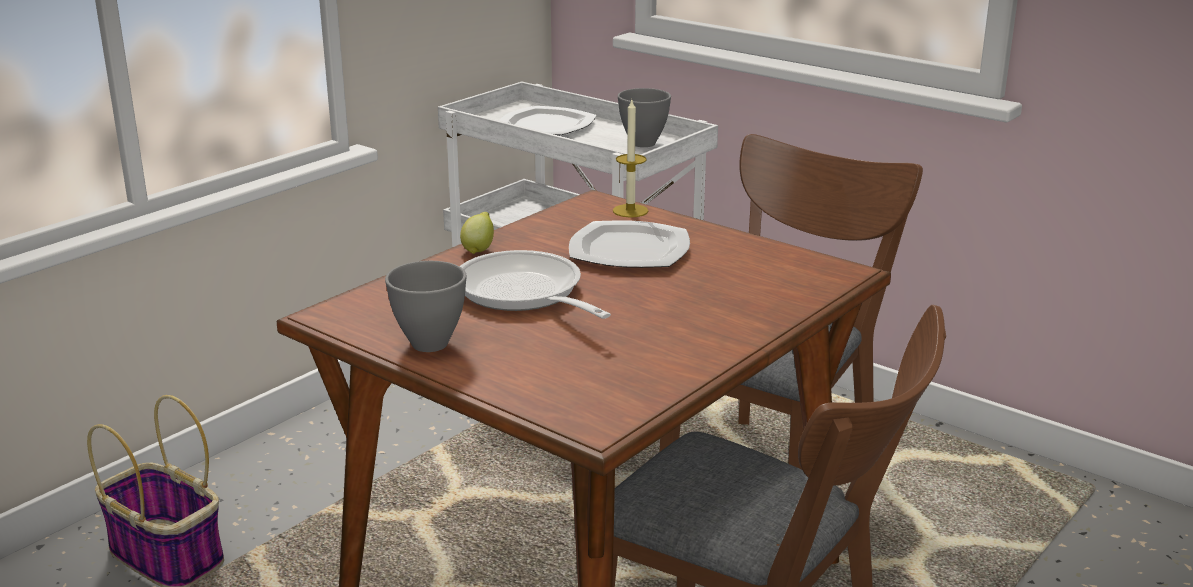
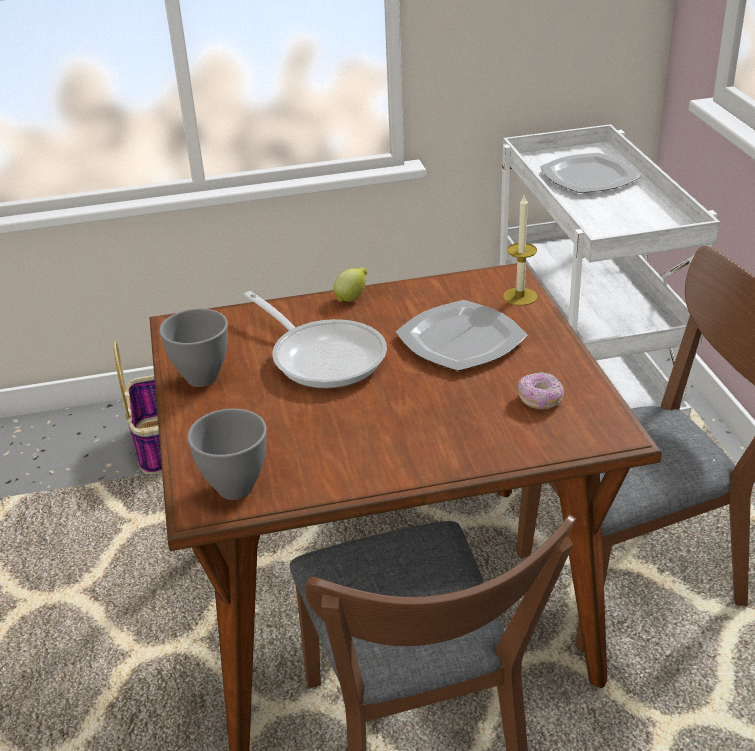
camera: 40 degrees right, 10 degrees up
frying pan [460,250,611,319] -> frying pan turned 135 degrees clockwise [244,291,387,389]
grey bowl [618,88,671,147] -> grey bowl moved to [187,409,267,500]
none -> donut [518,372,564,409]

